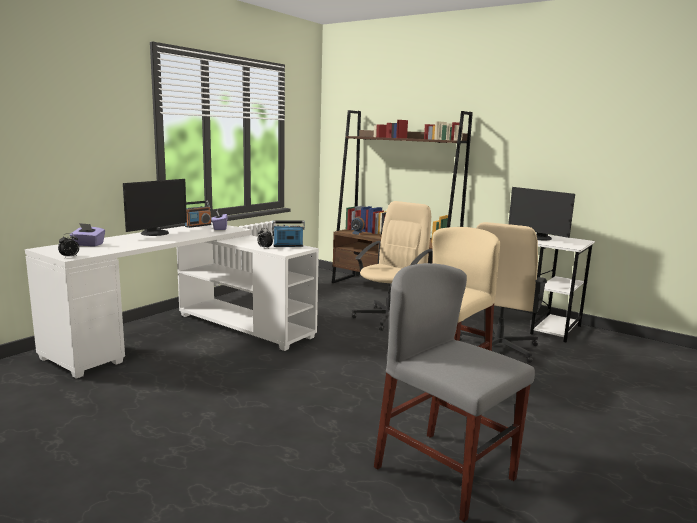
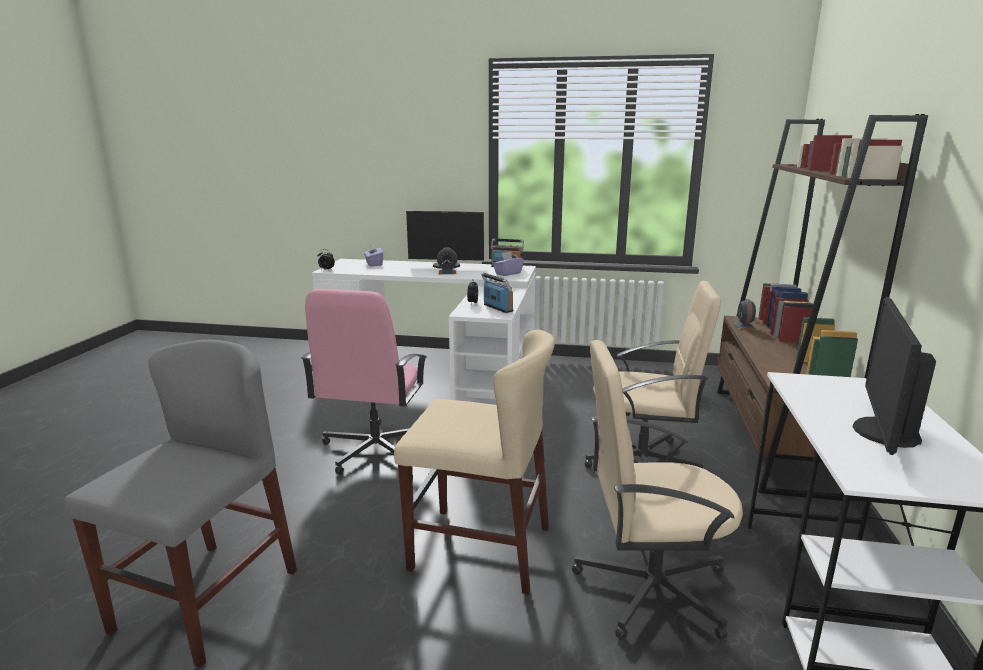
camera: 65 degrees right, 5 degrees up
none -> pink office chair [301,289,427,475]
none -> alarm clock [437,247,457,274]

